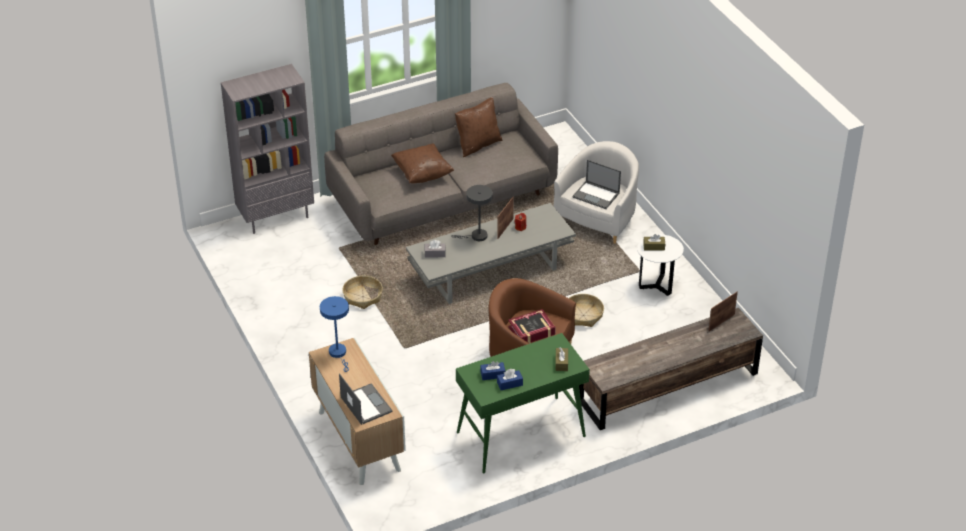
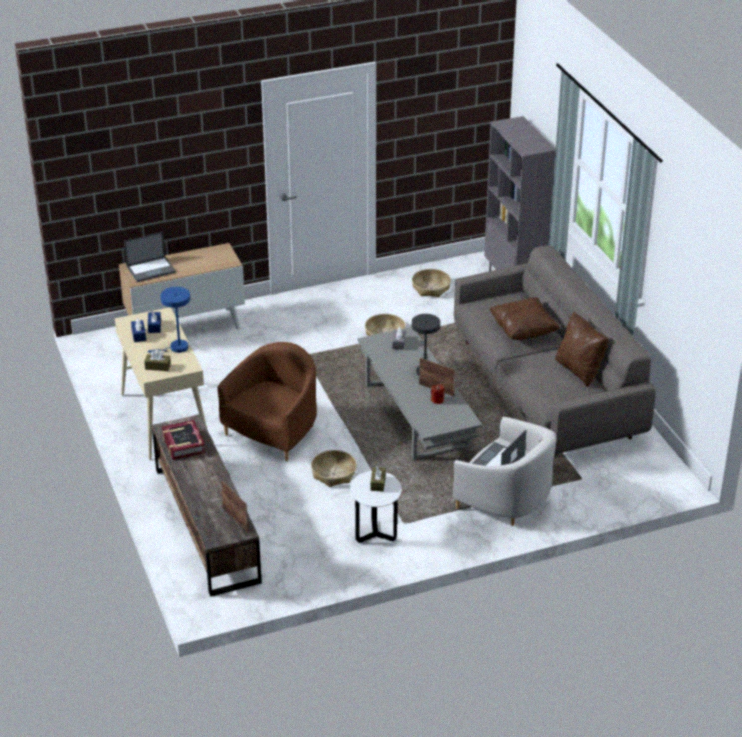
camera: 95 degrees right, 5 degrees down
blue table lamp [320,296,349,372] -> blue table lamp moved to [147,287,190,353]
green console table [456,333,590,474] -> beige console table [115,307,207,460]
book [508,309,556,343] -> book moved to [162,420,205,460]
none -> basket [412,269,451,297]

